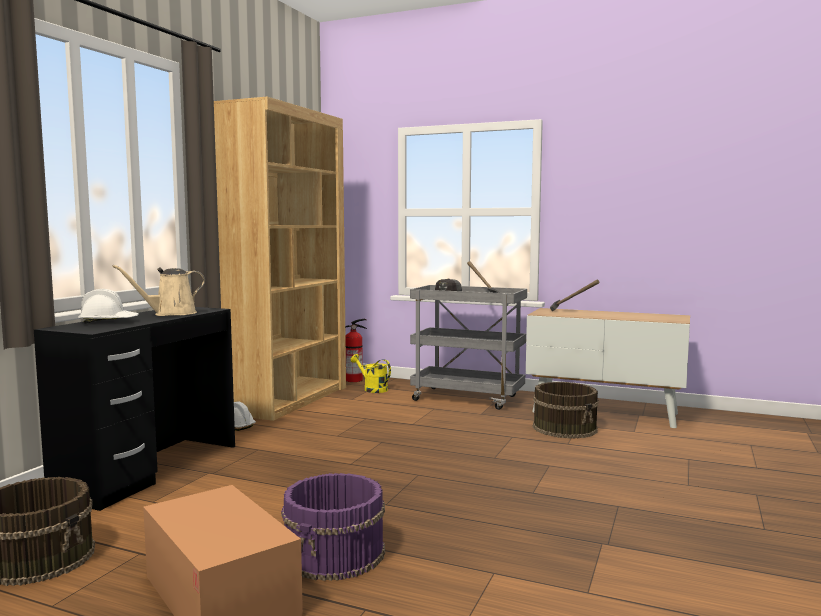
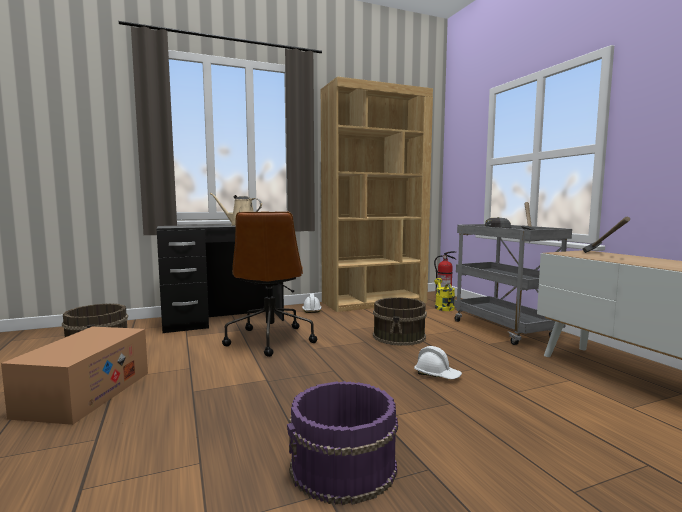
camera: 45 degrees right, 0 degrees up
white hard hat [78,289,139,323] -> white hard hat moved to [414,346,462,379]
purple bucket [281,473,385,581] -> purple bucket moved to [287,381,398,505]
brown bucket [533,382,599,439] -> brown bucket moved to [373,297,427,346]
none -> brown office chair [222,211,317,357]

